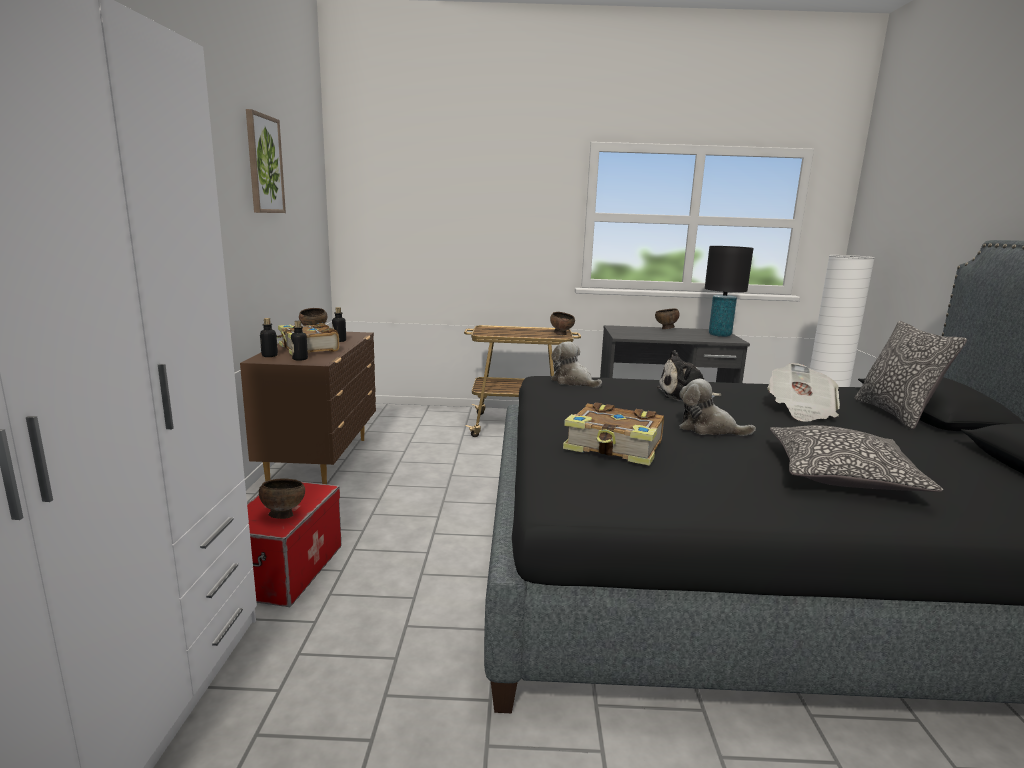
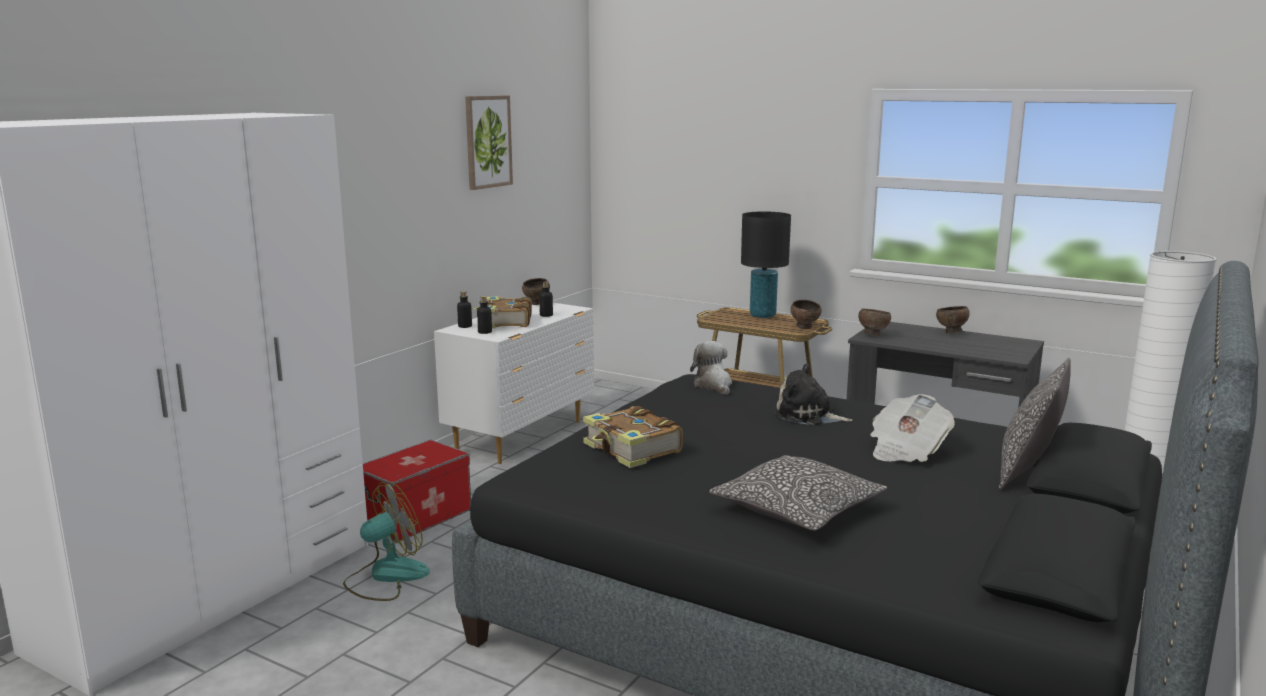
camera: 30 degrees right, 0 degrees up
brown dresser [240,332,376,484] -> white dresser [434,300,594,464]
brown bowl [259,478,305,519] -> brown bowl moved to [858,308,891,336]
plush toy [679,379,756,436] -> none
black table lamp [705,246,754,337] -> black table lamp moved to [741,211,791,318]
none -> fan [343,482,430,601]

